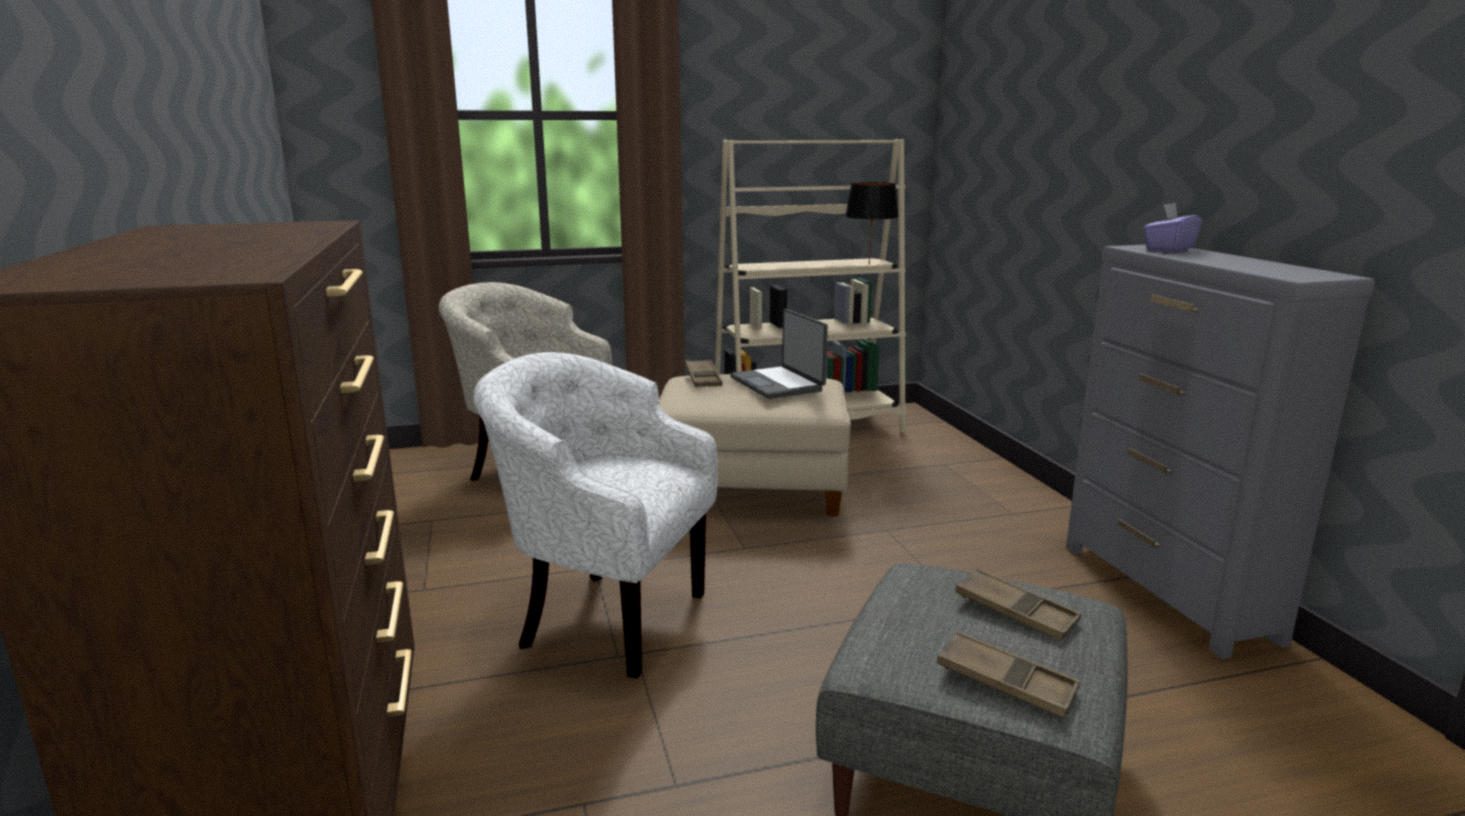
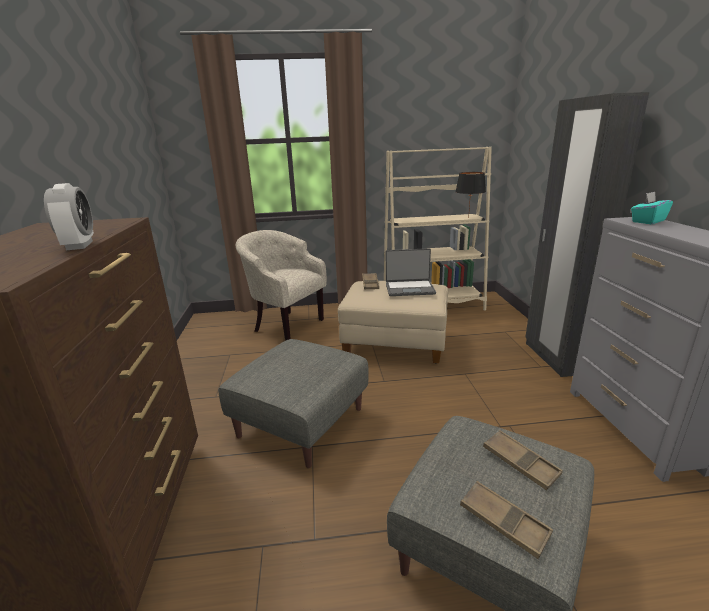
camera: 10 degrees right, 5 degrees up
white armchair [474,352,718,679] -> grey ottoman [218,339,369,468]
laptop [730,309,828,399] -> laptop turned 75 degrees counterclockwise [386,248,436,296]
purple tissue box [1143,203,1202,252] -> turquoise tissue box [631,192,673,224]
none -> alarm clock [44,183,94,250]
none -> black wardrobe [526,92,649,377]

